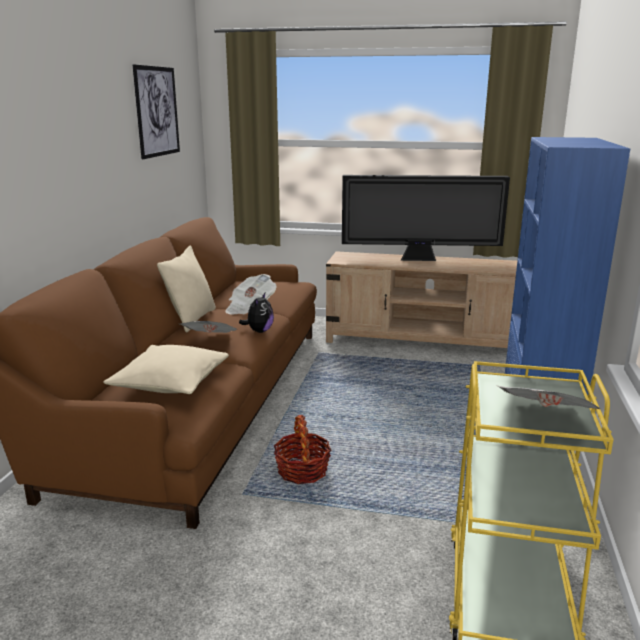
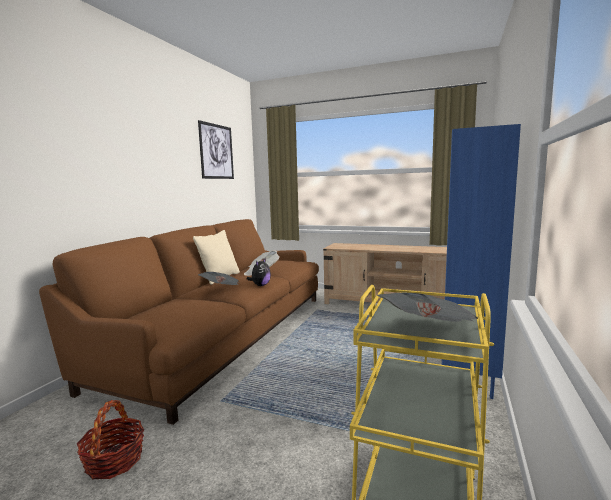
camera: 10 degrees right, 10 degrees down
beige pillow [103,345,229,394] -> none
basket [274,415,331,484] -> basket moved to [77,400,144,479]
television [342,175,510,261] -> none

